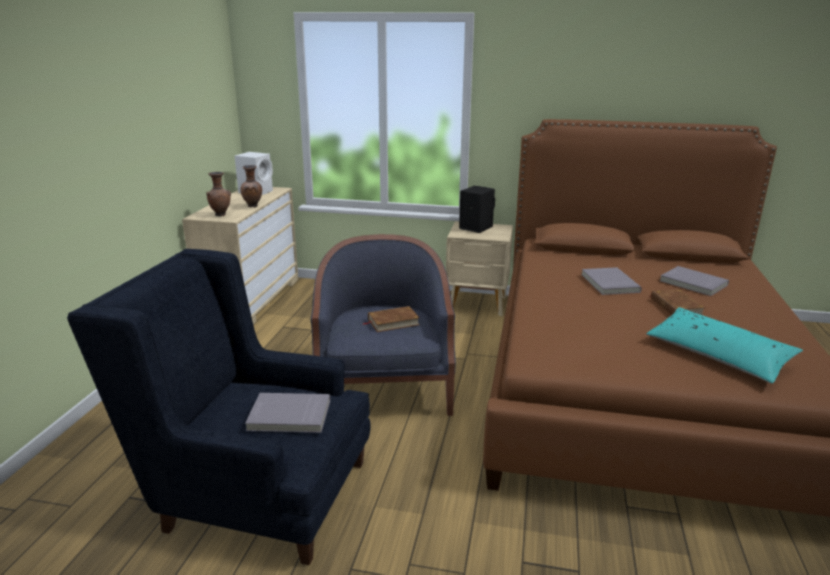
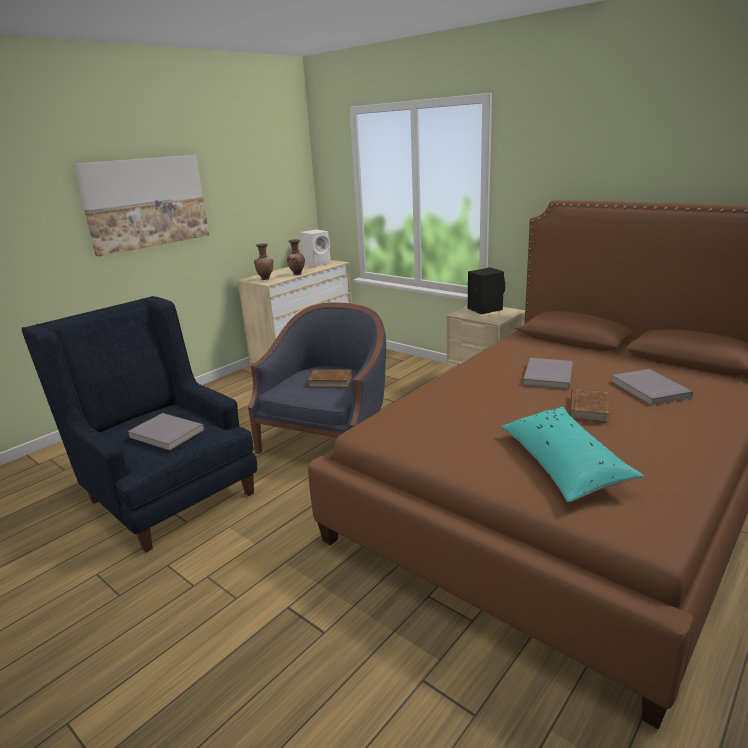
camera: 30 degrees right, 0 degrees up
none -> picture [73,155,209,256]

